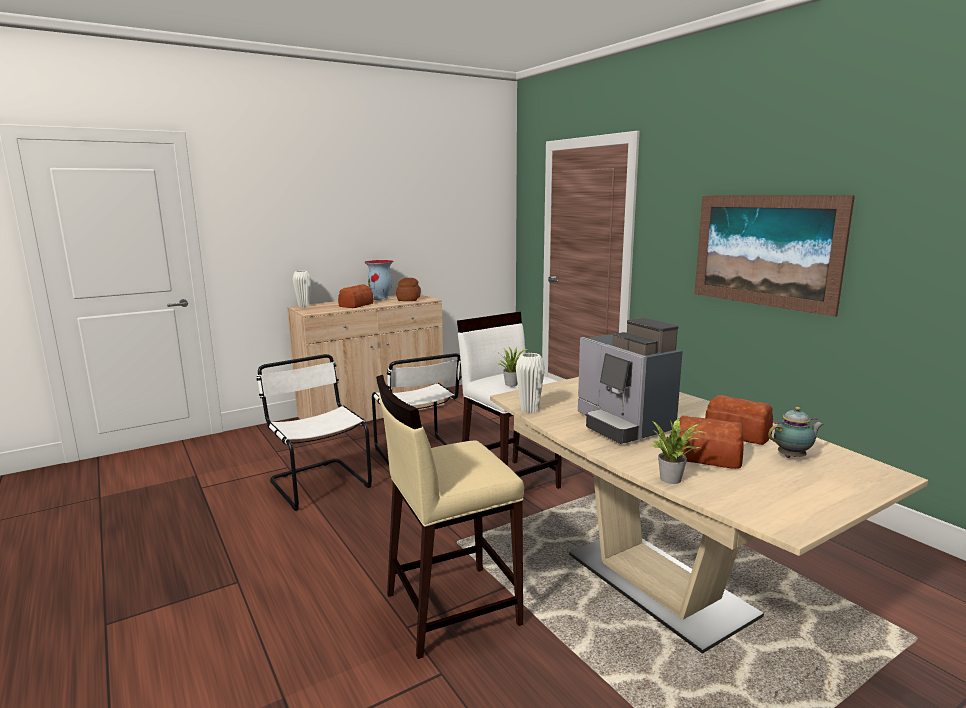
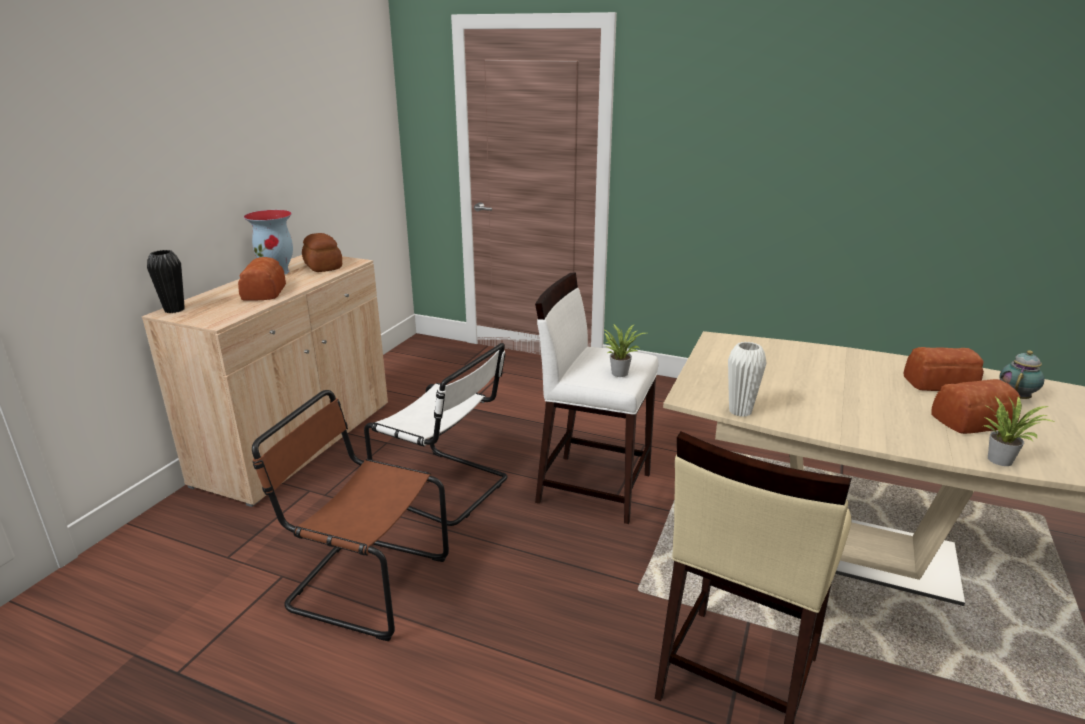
camera: 35 degrees left, 10 degrees up
white chair [256,354,372,511] -> brown chair [252,390,449,641]
white vase [293,271,311,307] -> black vase [147,250,185,313]
coffee machine [578,318,683,444] -> none
picture [694,195,855,317] -> none

